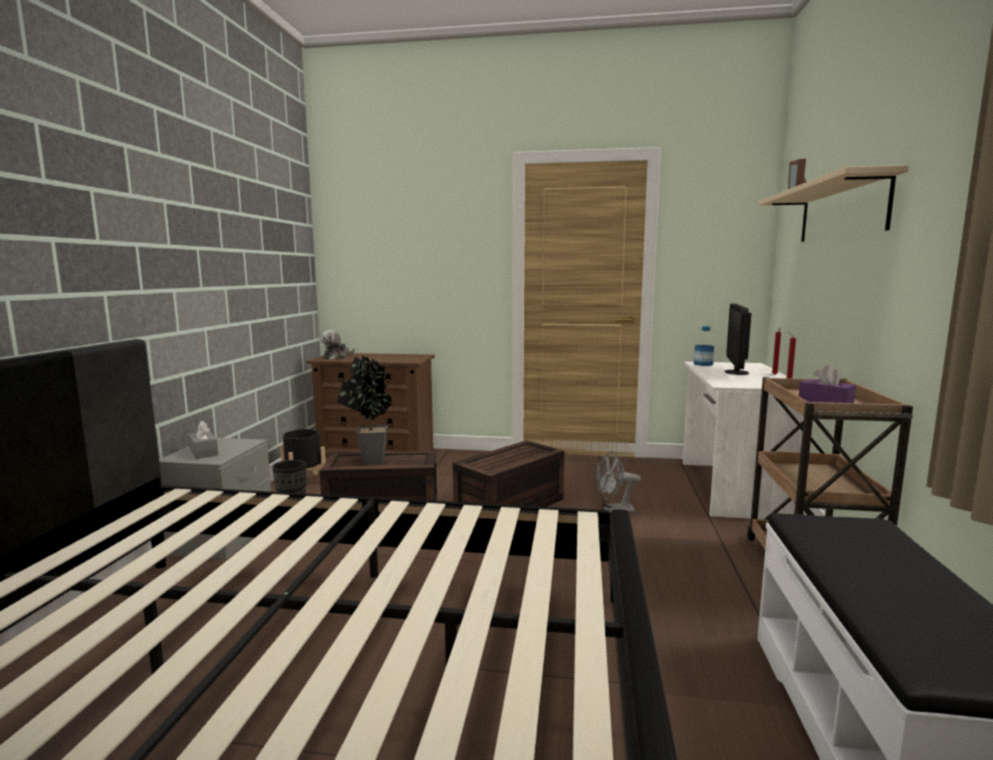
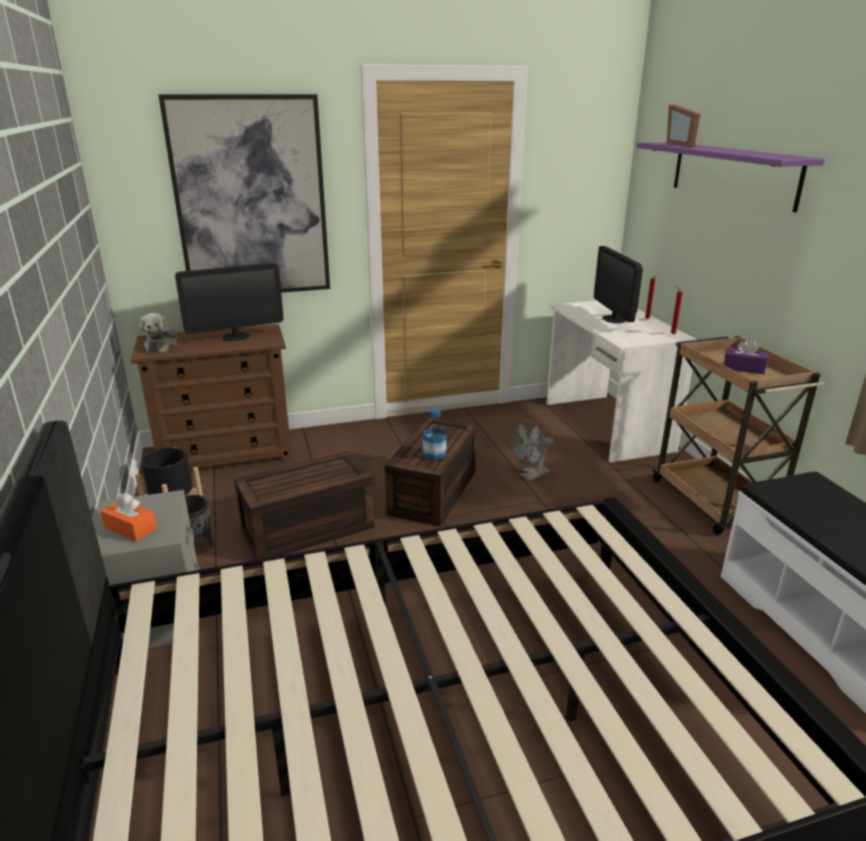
camera: 25 degrees left, 15 degrees up
grey tissue box [188,421,218,459] -> orange tissue box [101,493,157,542]
potted plant [336,355,392,465] -> none
bottle [694,326,714,366] -> bottle moved to [423,408,446,460]
beige shelf [759,165,909,242] -> purple shelf [637,142,825,213]
none -> picture [158,94,330,293]
none -> monitor [175,263,283,341]

